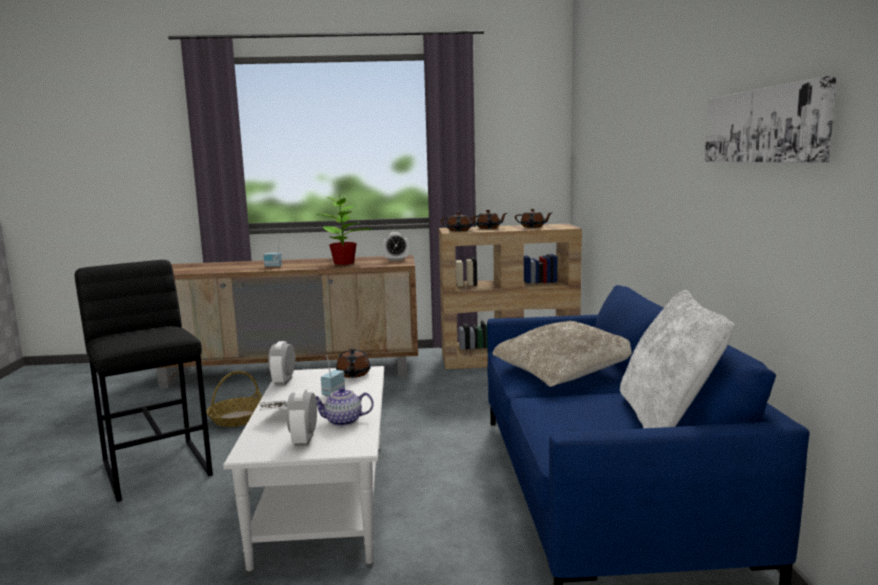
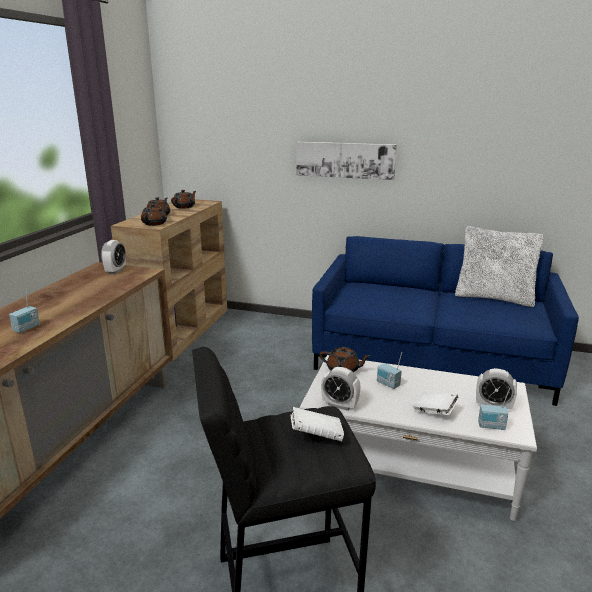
camera: 70 degrees left, 10 degrees up
basket [206,371,262,427] -> none
teapot [315,387,374,426] -> none
potted plant [316,197,374,265] -> none
beige pillow [492,321,632,387] -> none
picture [705,76,837,163] -> picture moved to [296,142,397,180]
none -> white book [291,407,344,441]
none -> radio [478,387,510,430]

